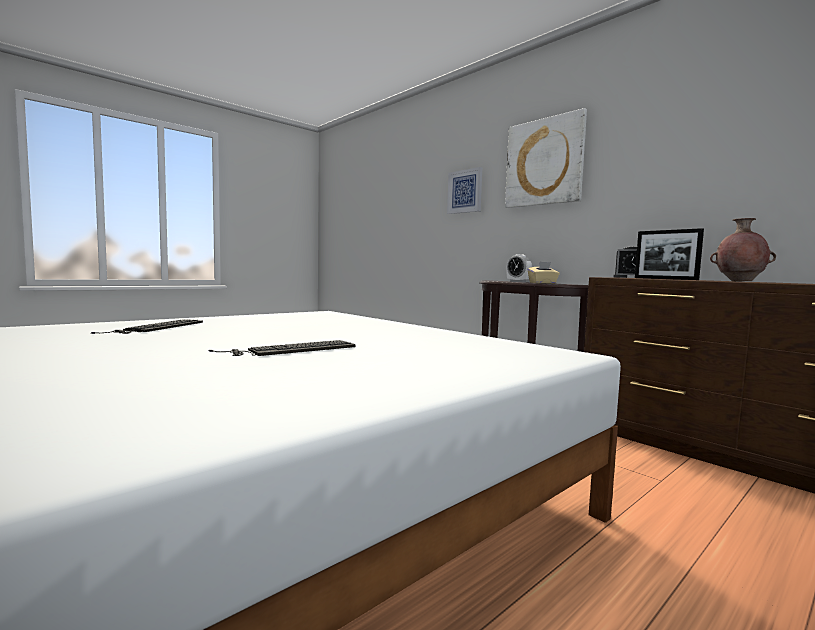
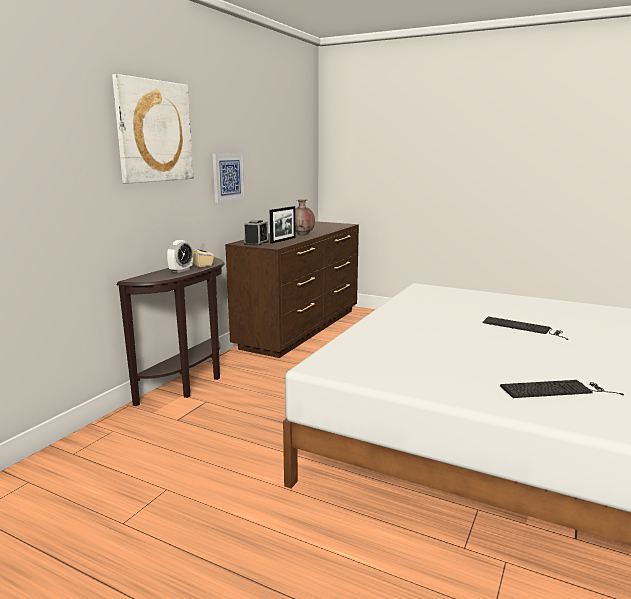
camera: 110 degrees left, 10 degrees up
picture [447,167,482,214] -> picture moved to [213,153,245,203]

